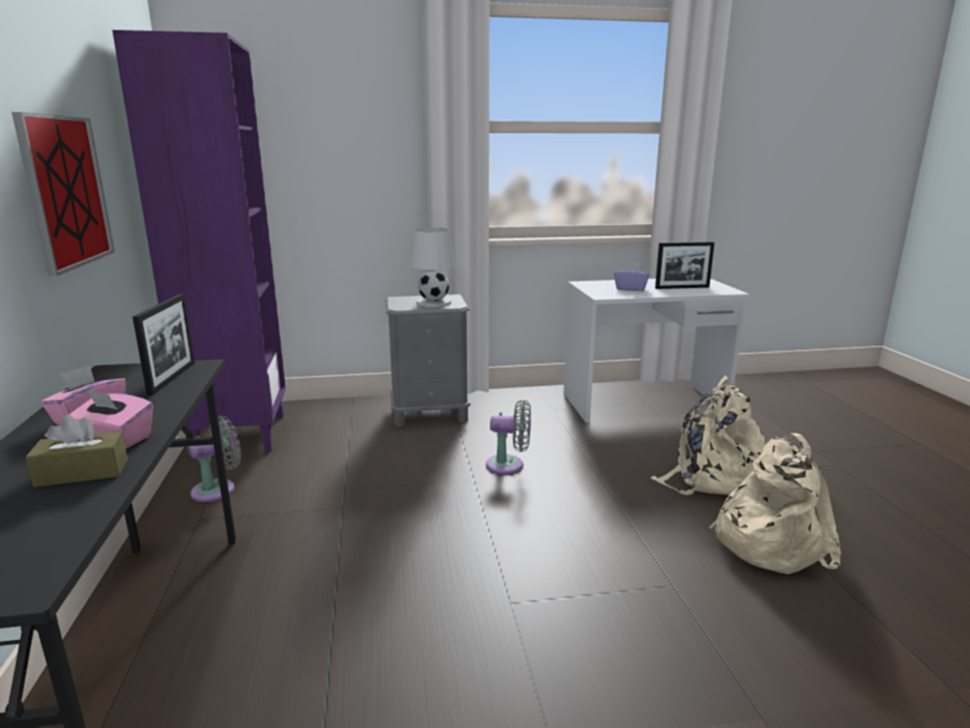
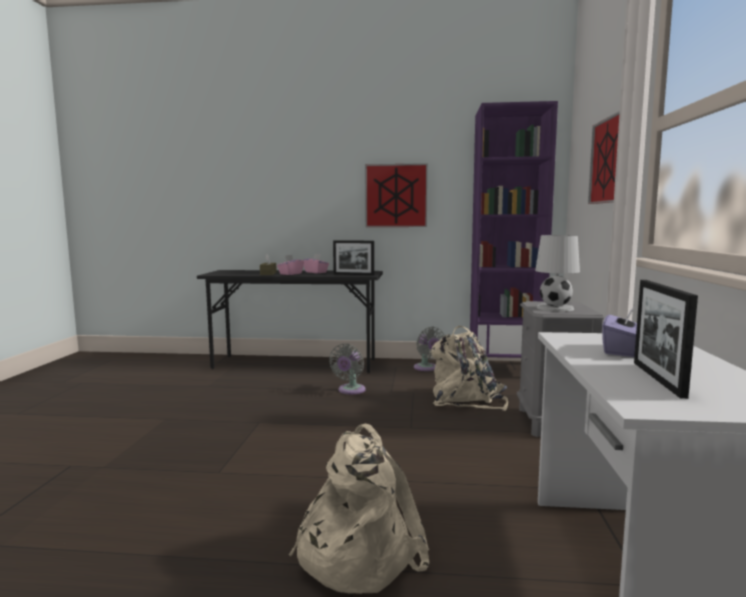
camera: 105 degrees right, 10 degrees down
grey fan [486,400,531,475] -> grey fan moved to [329,344,366,394]
beige backpack [709,433,841,574] -> beige backpack moved to [431,326,508,411]
none -> picture [588,111,620,204]

